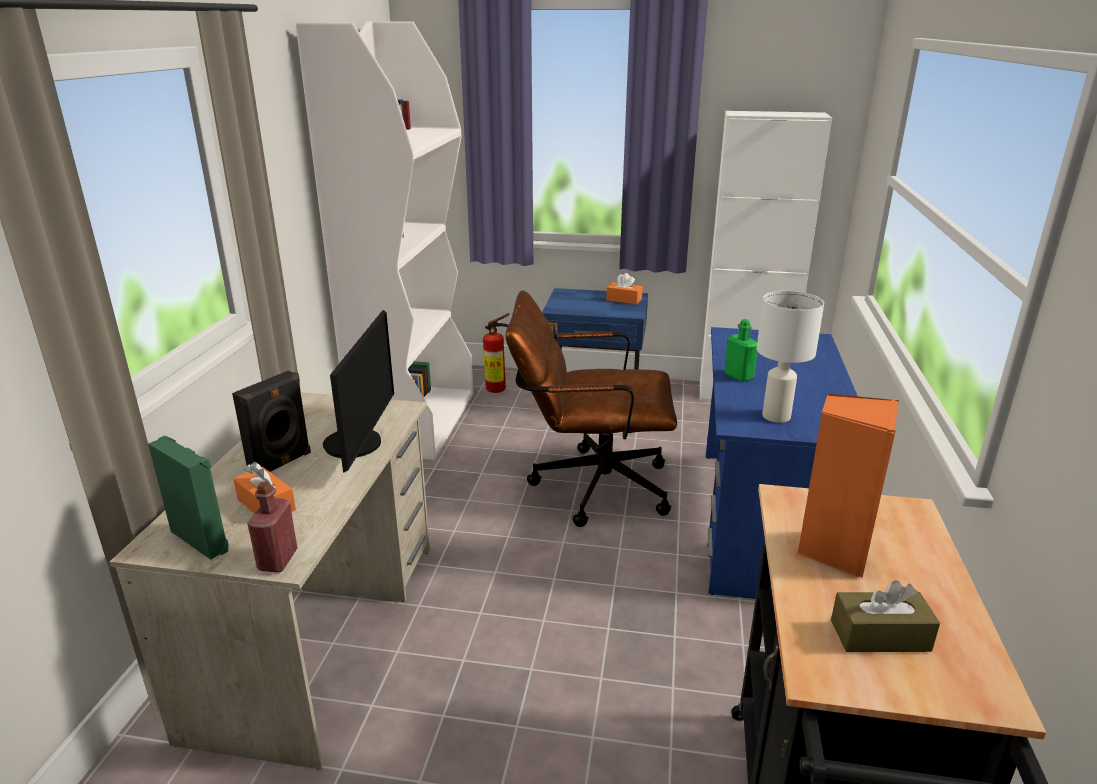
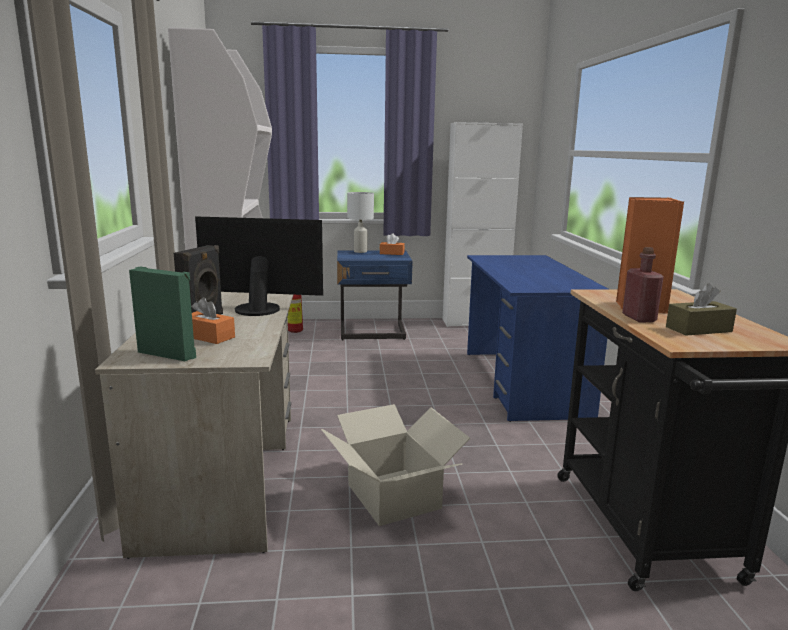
camera: 15 degrees left, 10 degrees down
red bottle [247,481,297,572] -> red bottle moved to [622,247,664,323]
monitor [323,310,394,473] -> monitor turned 75 degrees counterclockwise [195,216,323,316]
brown office chair [505,290,677,527] -> none
green bottle [724,319,758,382] -> none
white table lamp [757,291,824,423] -> white table lamp moved to [347,192,374,253]
none -> cardboard box [321,404,470,526]

